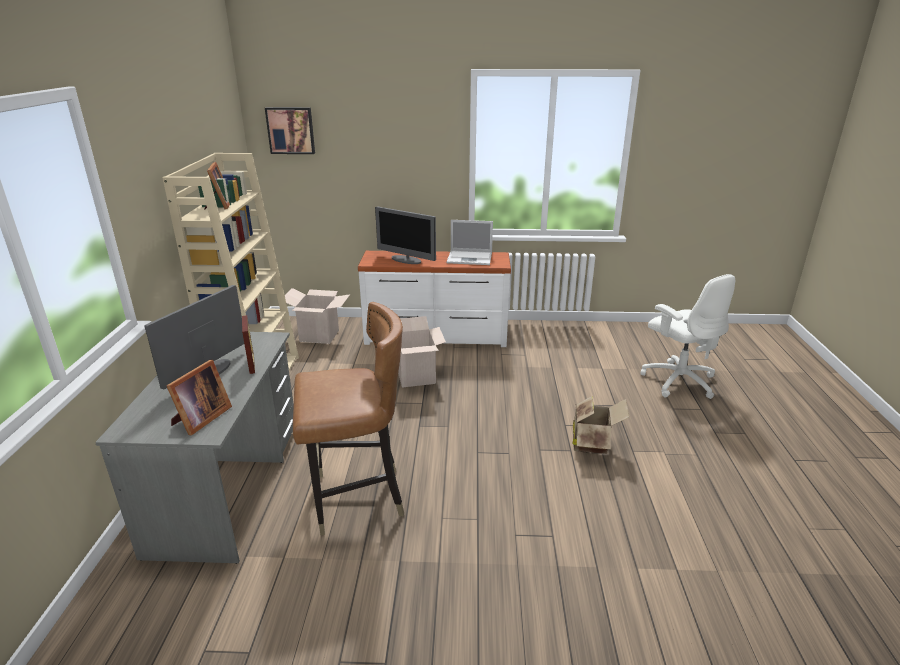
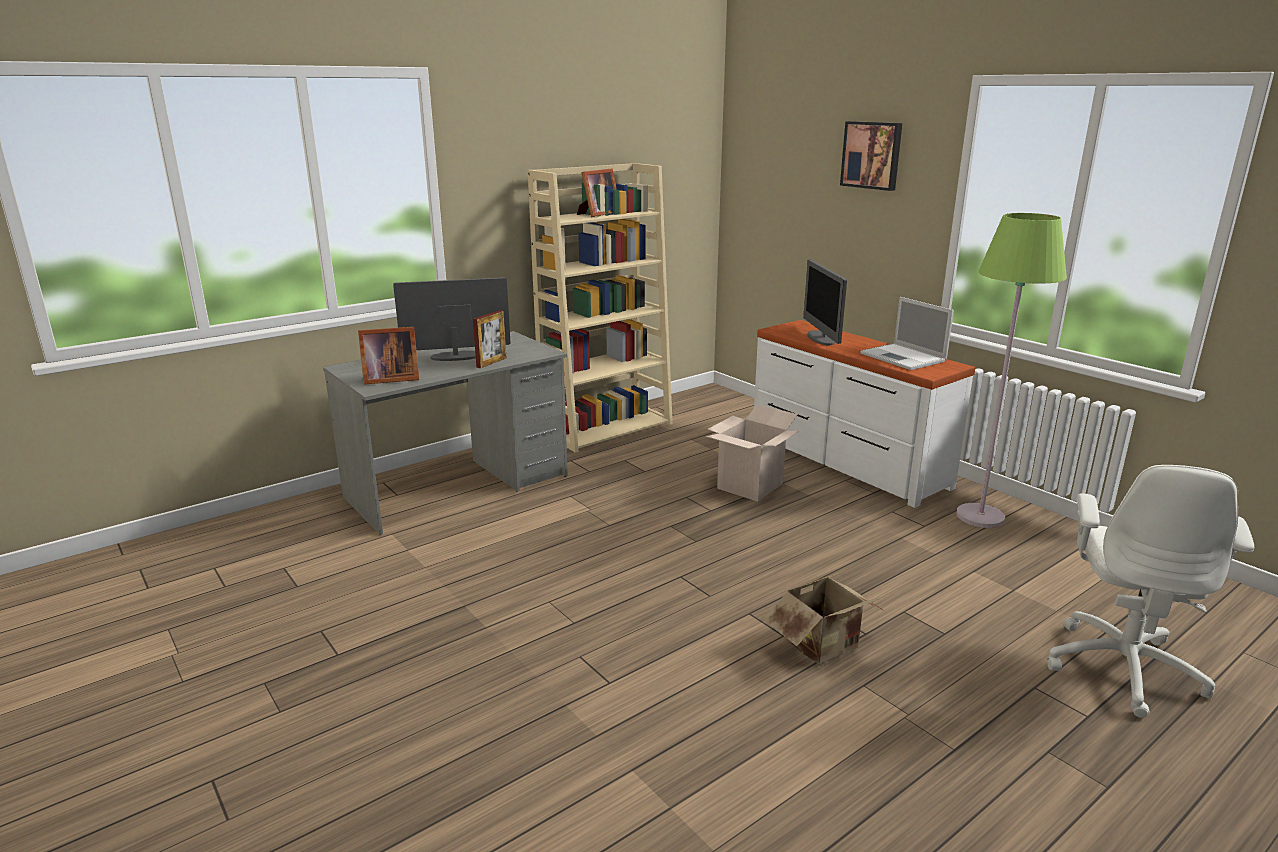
camera: 50 degrees right, 5 degrees down
picture [265,107,315,154] -> picture moved to [840,121,902,191]
cardboard box [285,288,350,344] -> none
brown chair [293,302,404,536] -> none
none -> green floor lamp [956,213,1067,528]

